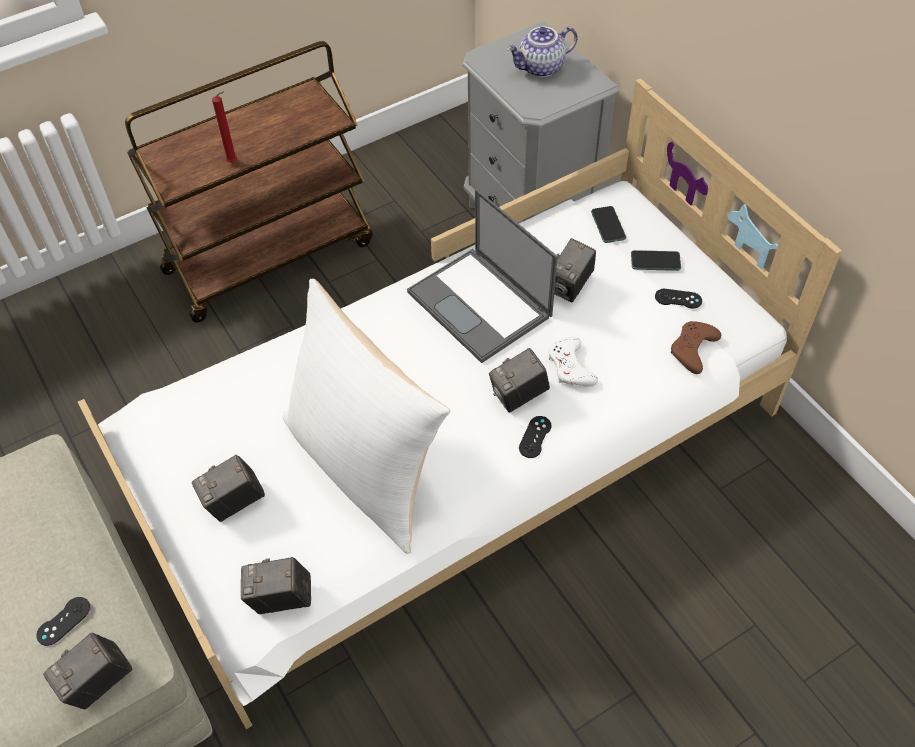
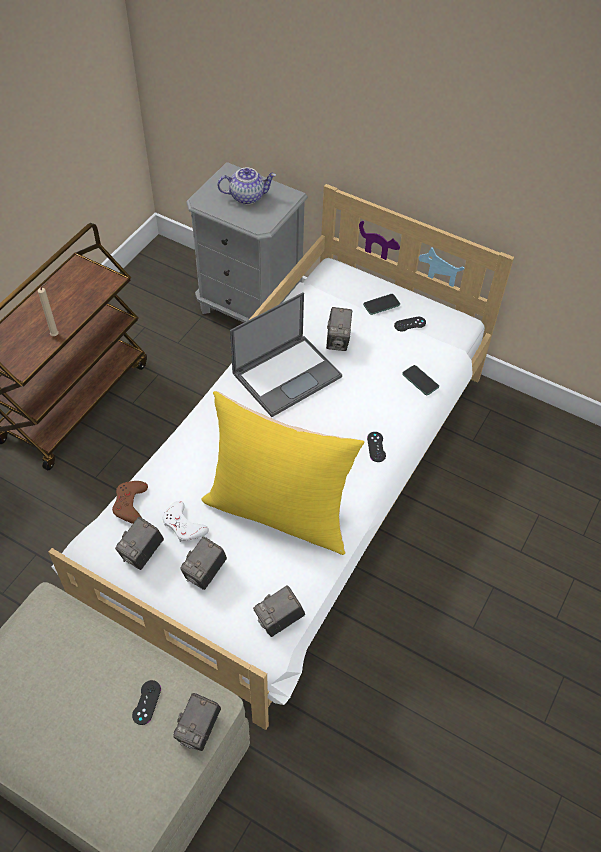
camera: 30 degrees left, 0 degrees up
red candle [212,91,237,163] -> beige candle [38,282,59,336]
white pillow [283,279,450,554] -> yellow pillow [202,391,364,555]
laptop [407,189,558,363] -> laptop turned 60 degrees counterclockwise [230,292,342,417]
camera [489,348,550,413] -> camera moved to [115,517,164,570]
teapot [507,27,578,77] -> teapot turned 135 degrees counterclockwise [217,167,276,205]
white game controller [549,337,598,387] -> white game controller moved to [162,501,209,542]
phone [591,206,626,243] -> phone moved to [402,365,439,395]
brown game controller [671,321,721,374] -> brown game controller moved to [112,481,148,524]

